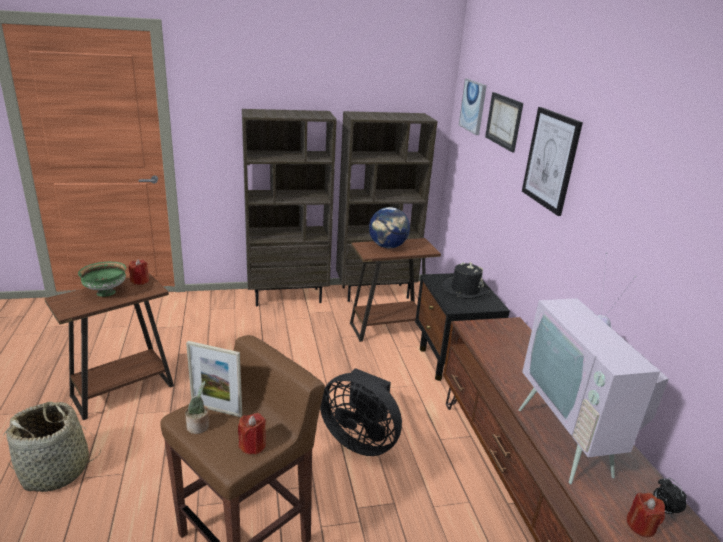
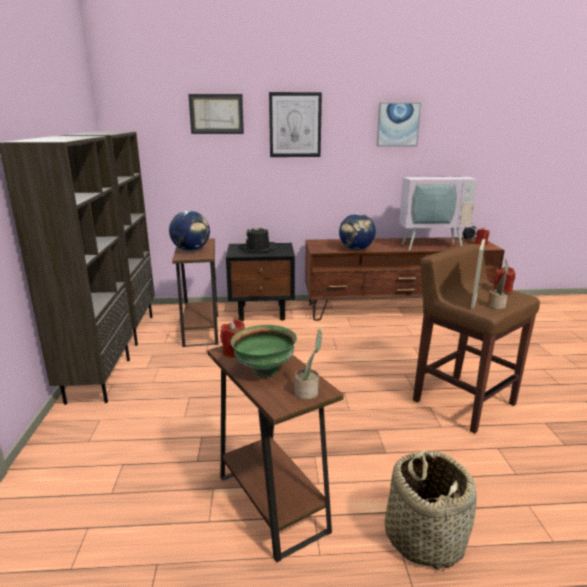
camera: 80 degrees left, 5 degrees down
black fan [320,368,402,456] -> none
picture [459,79,487,135] -> picture moved to [376,102,421,147]
none -> potted plant [294,329,322,400]
none -> globe [339,213,376,250]

